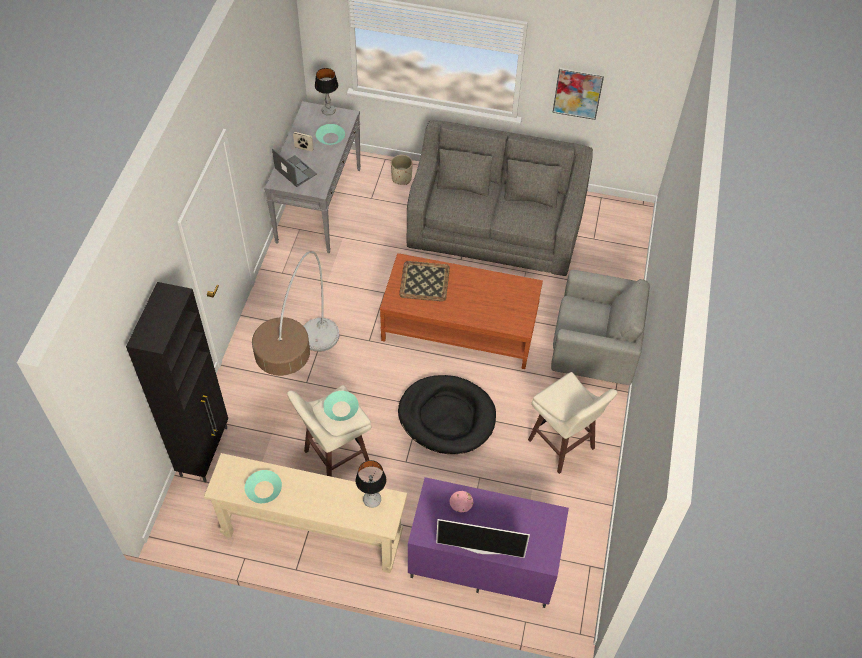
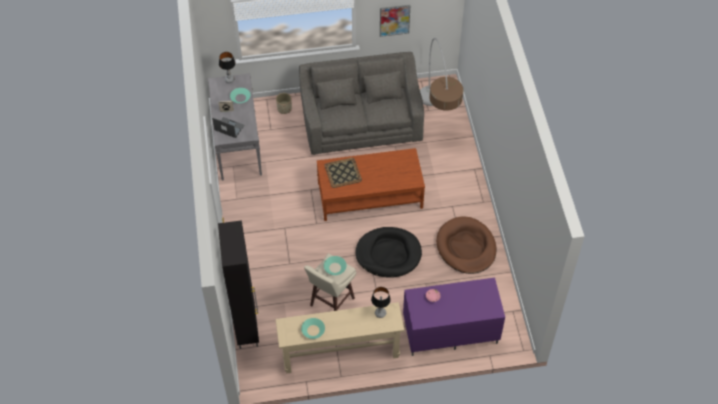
camera: 20 degrees left, 0 degrees up
floor lamp [252,251,339,376] -> floor lamp moved to [420,38,464,111]
television [436,519,530,558] -> none
beige stool [528,372,618,474] -> brown dog bed [436,216,496,274]
grey armchair [551,270,650,385] -> none

